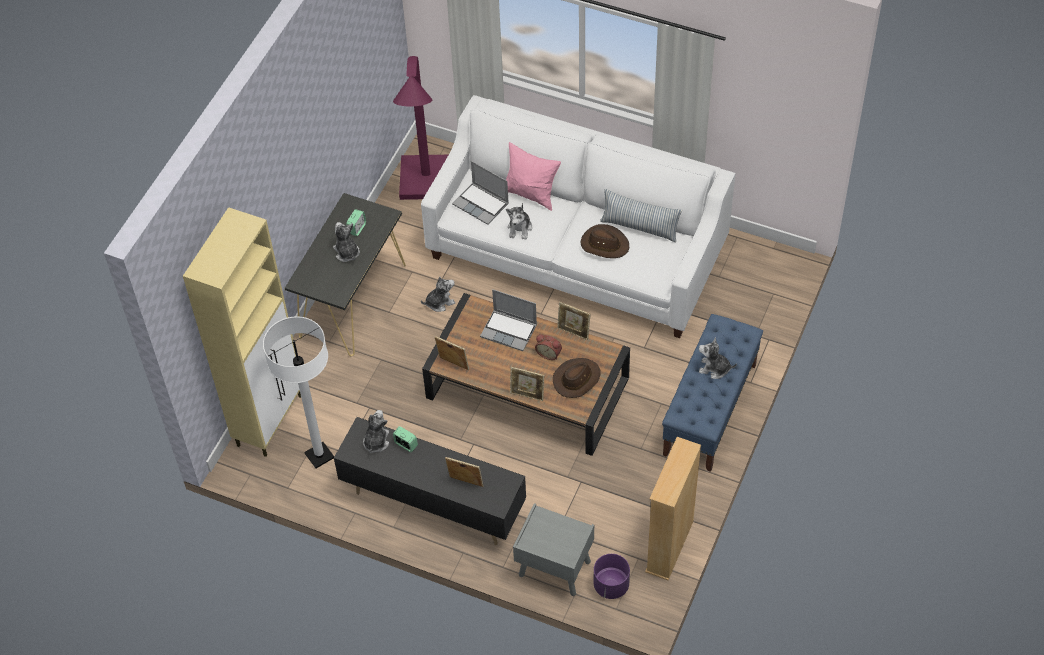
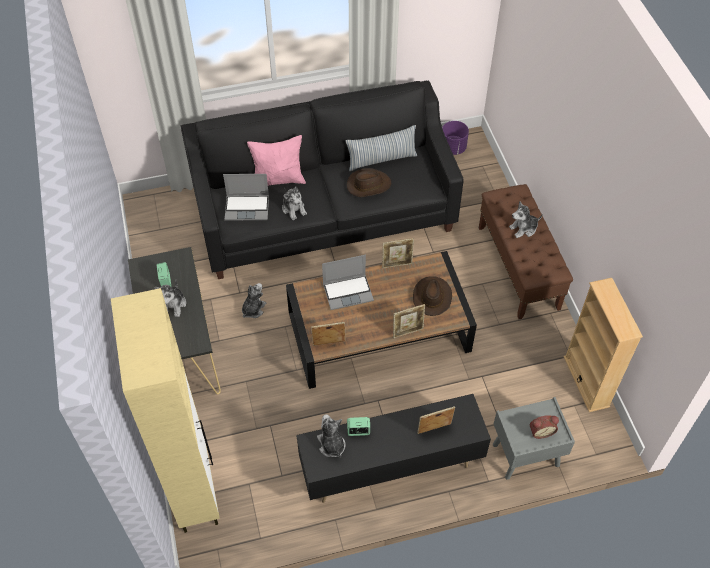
camera: 40 degrees left, 0 degrees up
white floor lamp [263,316,334,468] -> none
plush toy [333,222,360,262] -> plush toy turned 105 degrees counterclockwise [154,281,186,317]
purple floor lamp [393,56,448,200] -> none
white sofa [421,95,736,338] -> black sofa [181,80,464,279]
alarm clock [535,334,562,360] -> alarm clock moved to [530,415,559,439]
purple planter [594,554,630,599] -> purple planter moved to [442,121,469,155]
blue bench [662,314,763,472] -> brown bench [479,184,573,319]

